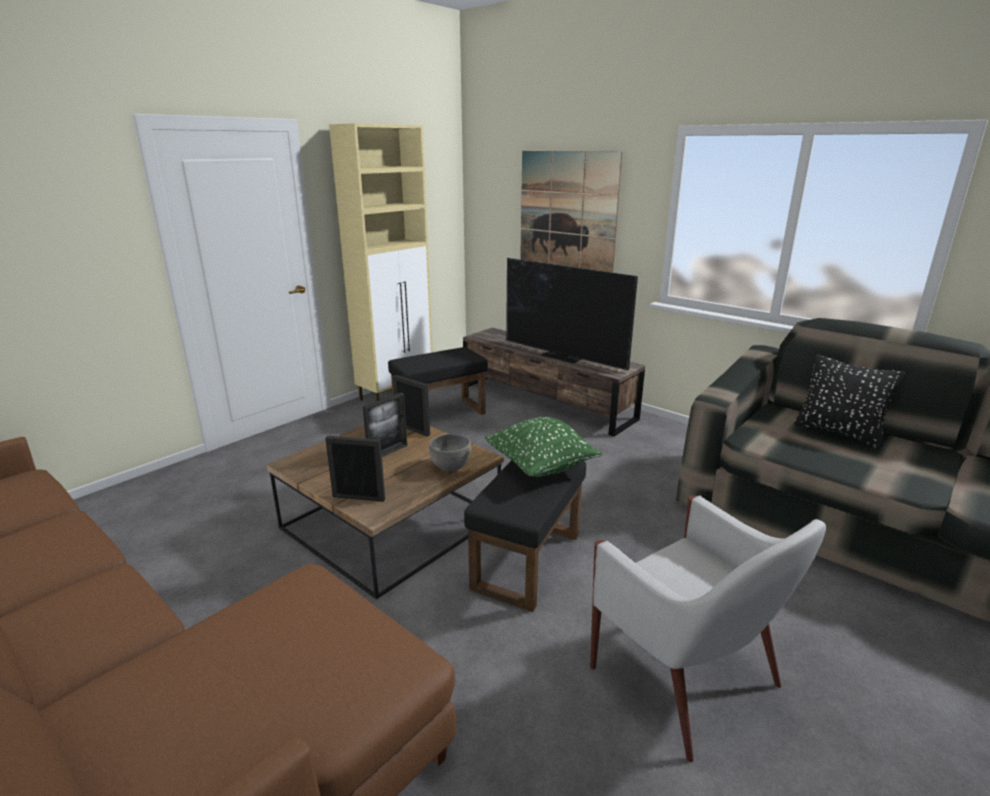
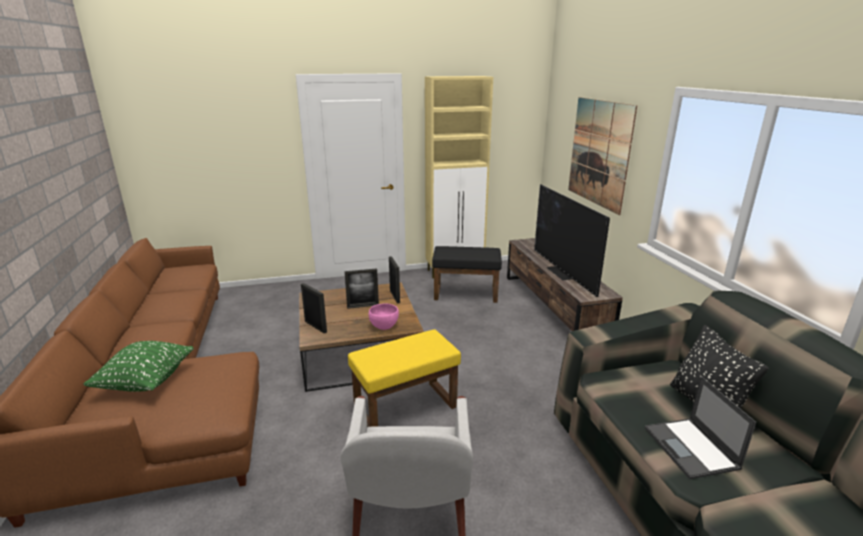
camera: 35 degrees right, 0 degrees up
grey bowl [429,434,471,471] -> pink bowl [369,303,399,330]
black ottoman [464,460,586,612] -> yellow ottoman [348,329,461,427]
green pillow [485,417,602,477] -> green pillow moved to [83,341,194,392]
none -> laptop [645,376,756,479]

